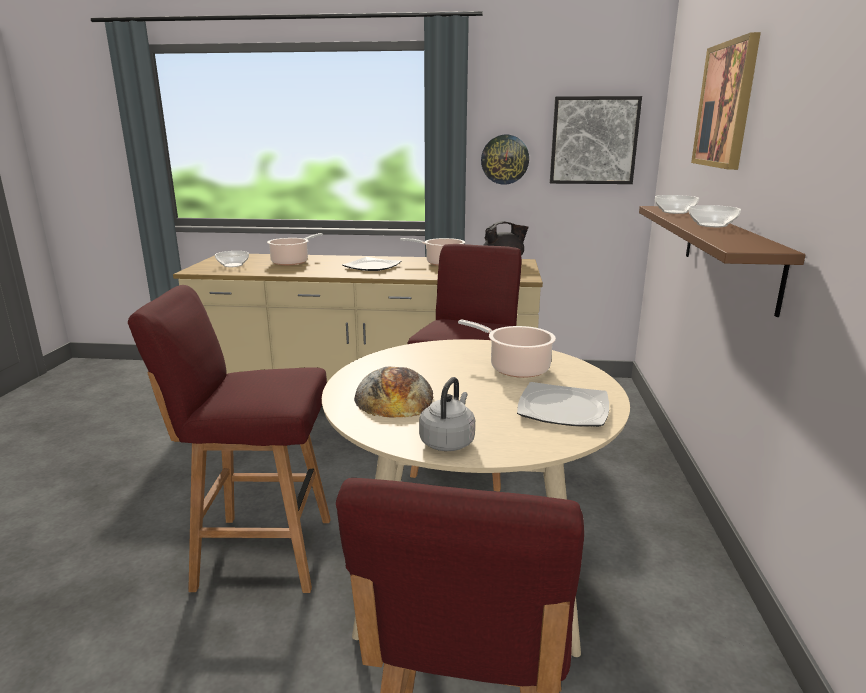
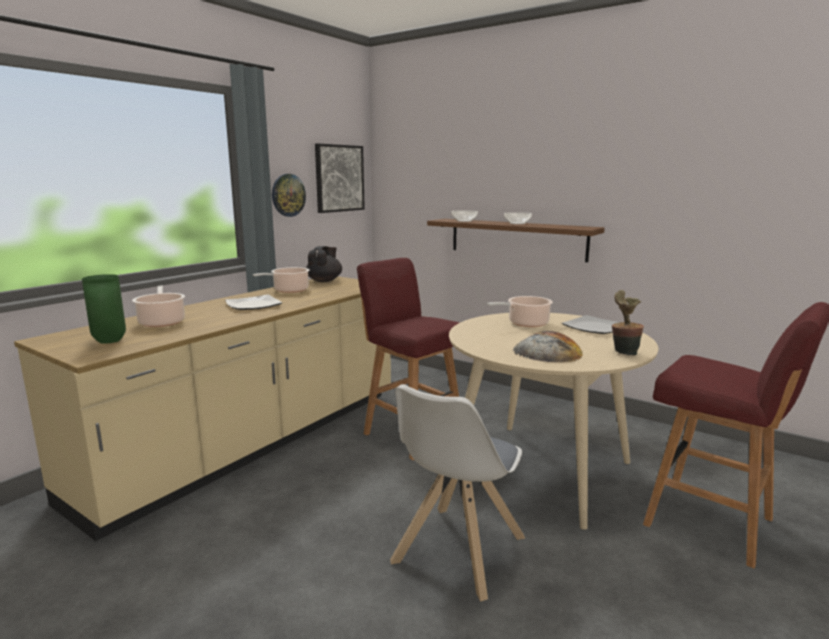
camera: 60 degrees left, 5 degrees down
red stool [128,285,331,593] -> chair [390,384,525,602]
bowl [215,251,249,267] -> green vase [82,274,126,344]
grey kettle [419,377,475,451] -> potted plant [612,290,644,356]
picture [691,32,761,170] -> none

